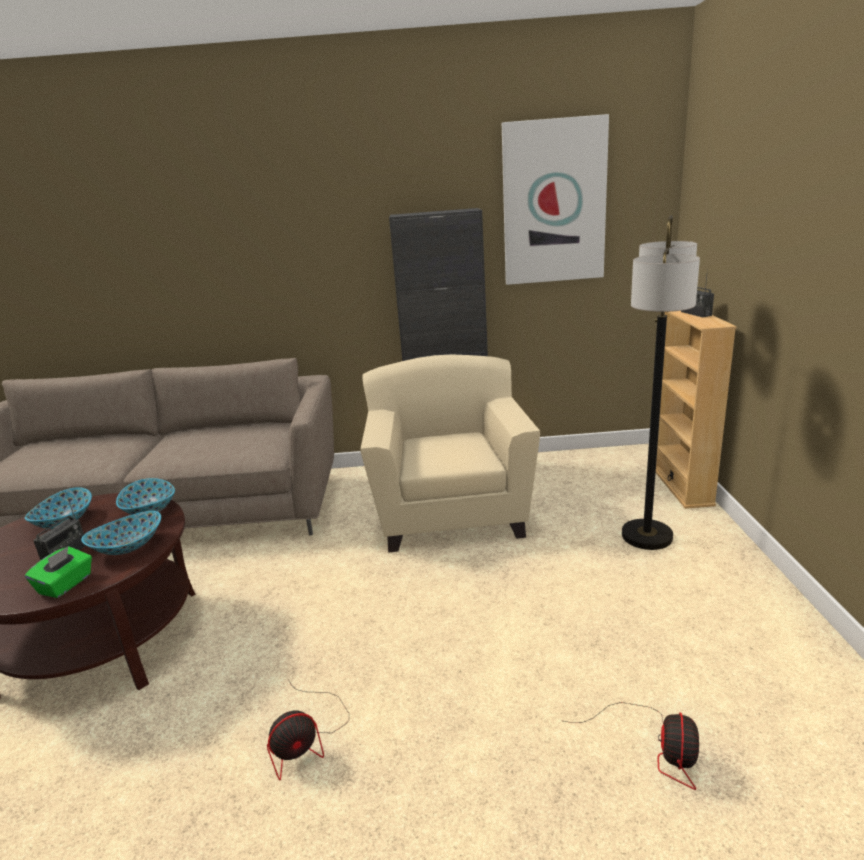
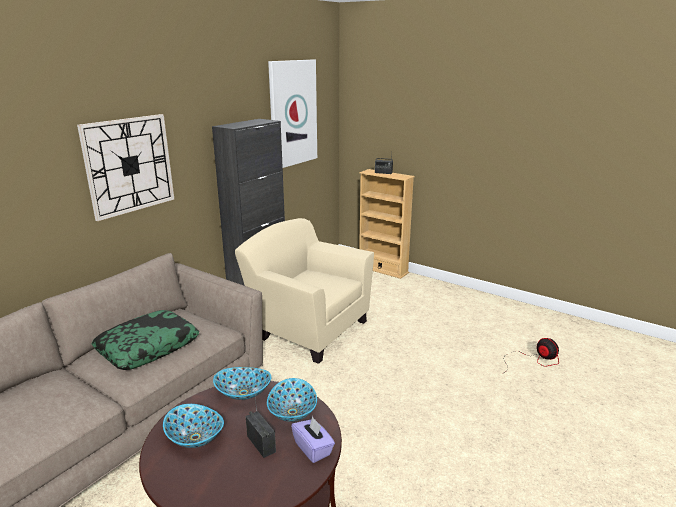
camera: 55 degrees left, 0 degrees up
green tissue box [25,546,92,598] -> purple tissue box [291,416,335,463]
fan [267,679,349,780] -> none
floor lamp [622,215,700,550] -> none
none -> wall clock [77,114,174,221]
none -> pillow [92,310,199,370]

